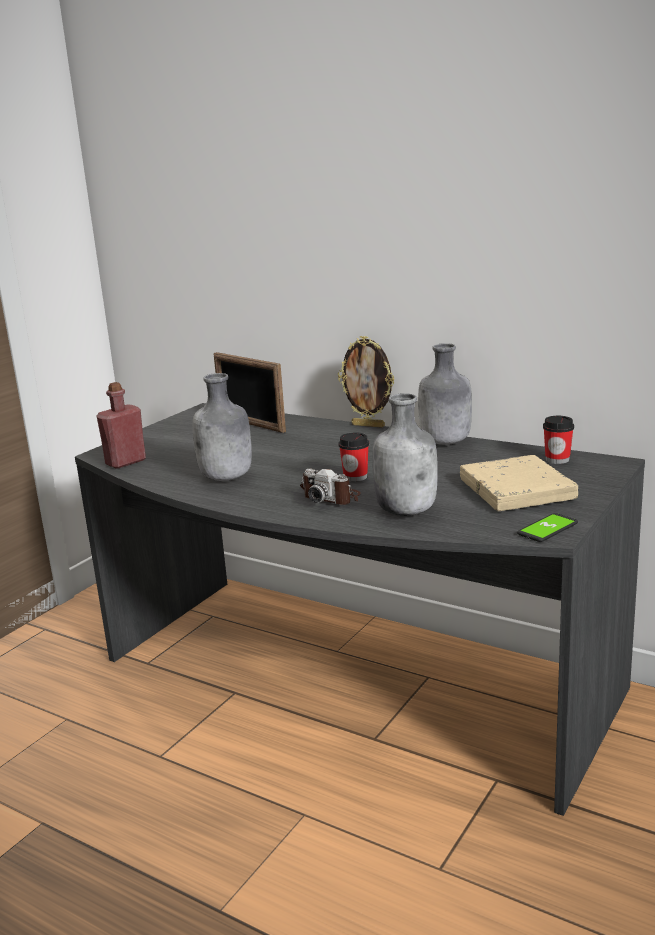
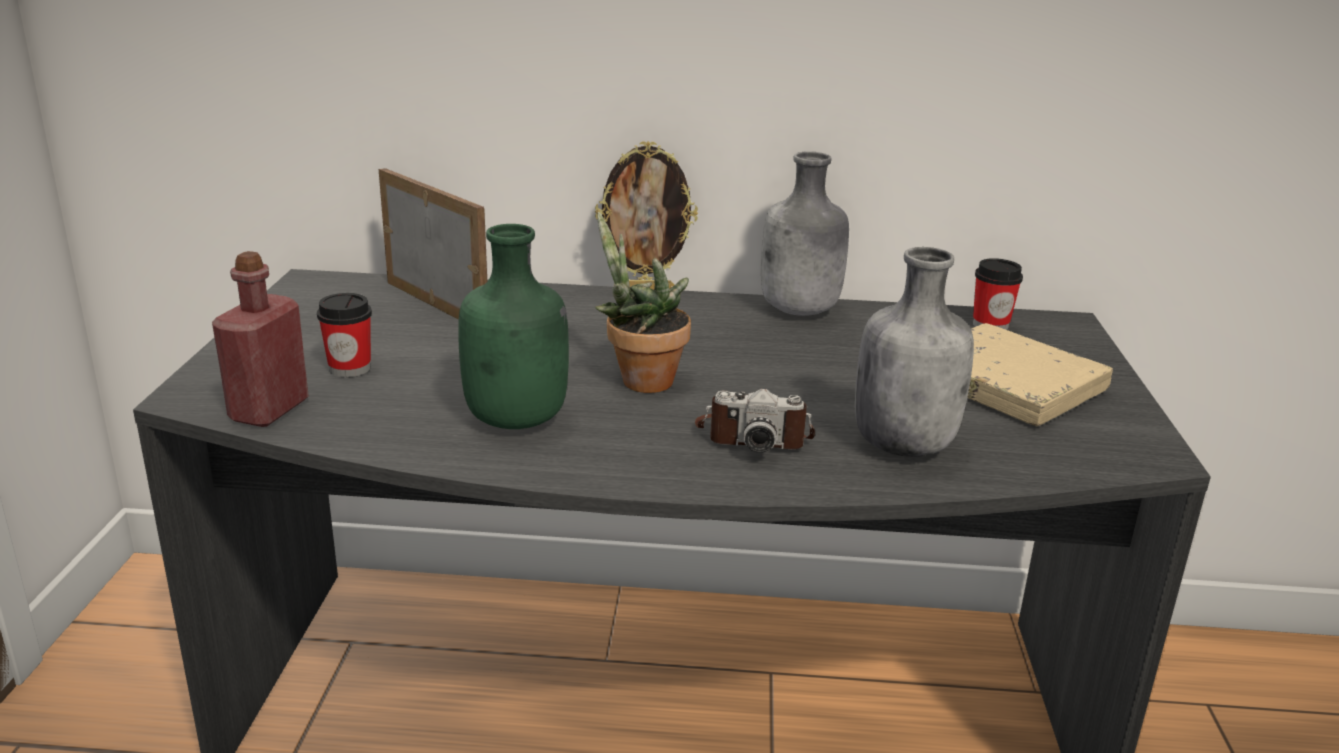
camera: 30 degrees left, 5 degrees up
grey bottle [193,373,252,481] -> green bottle [458,224,569,429]
picture frame [214,352,286,433] -> picture frame turned 150 degrees counterclockwise [379,168,487,319]
cup [338,432,369,482] -> cup moved to [317,293,372,378]
phone [517,513,578,542] -> none
none -> potted plant [595,212,691,393]

